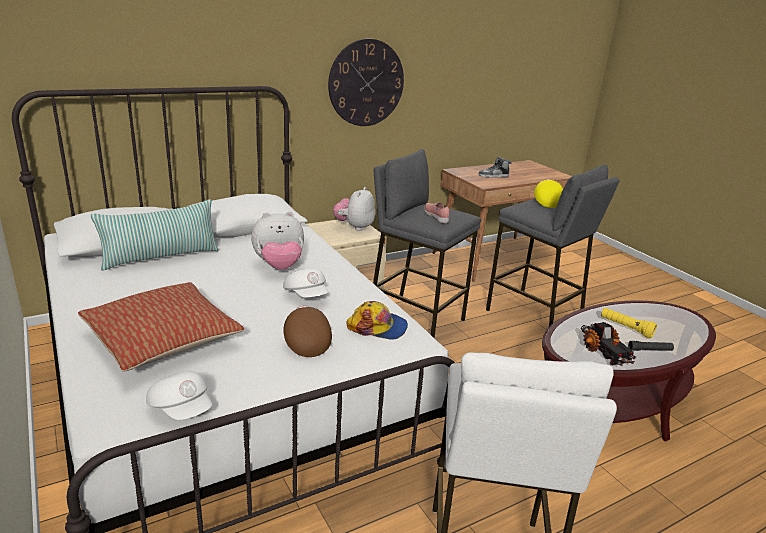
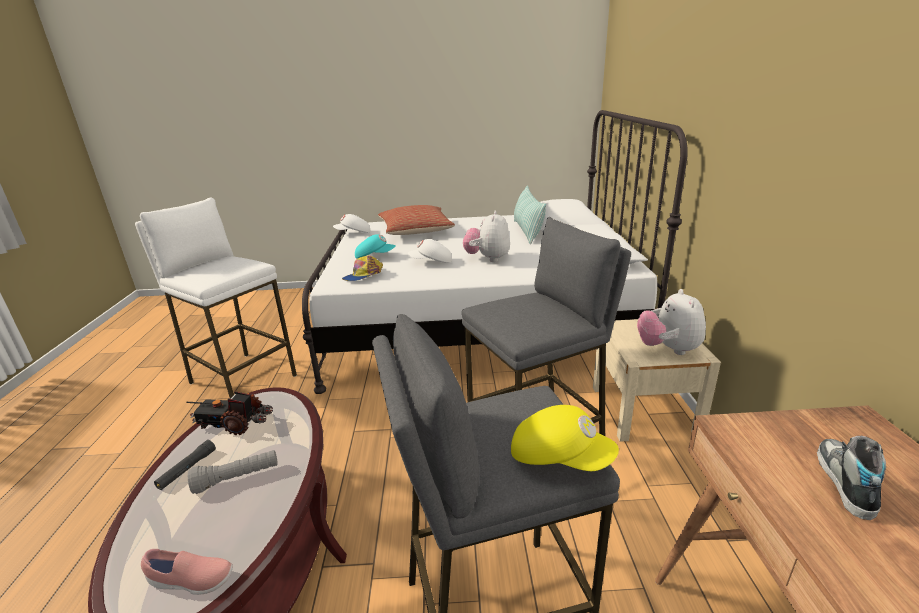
camera: 120 degrees right, 0 degrees up
brown cap [283,306,332,357] -> turquoise cap [355,234,396,258]
wall clock [328,39,404,126] -> none
plush toy [333,187,375,231] -> plush toy turned 135 degrees counterclockwise [637,289,706,355]
pink shoe [424,202,450,223] -> pink shoe moved to [141,549,233,595]
yellow flashlight [601,308,657,338] -> grey flashlight [188,450,278,494]

